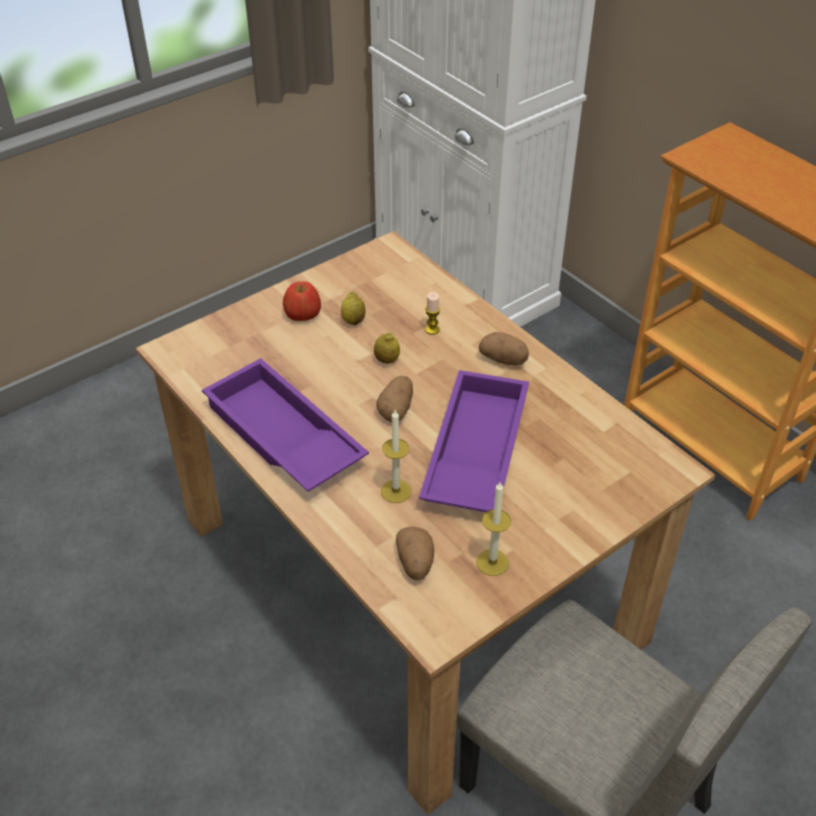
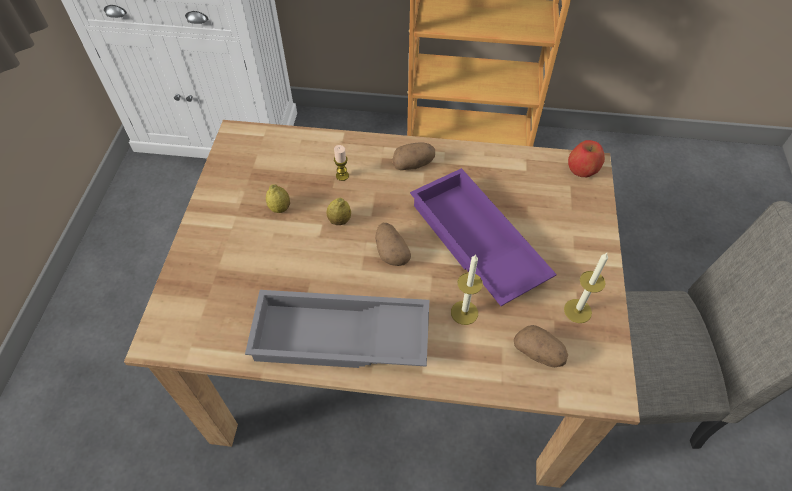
camera: 45 degrees left, 10 degrees up
purple tray [202,358,369,492] -> grey tray [245,290,429,368]
apple [283,281,321,321] -> apple moved to [568,140,605,177]

